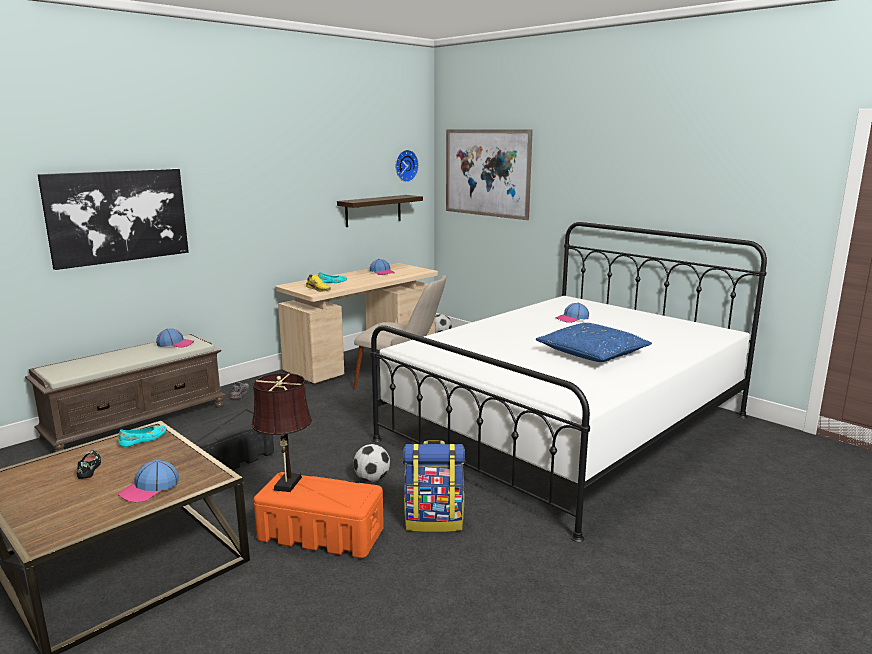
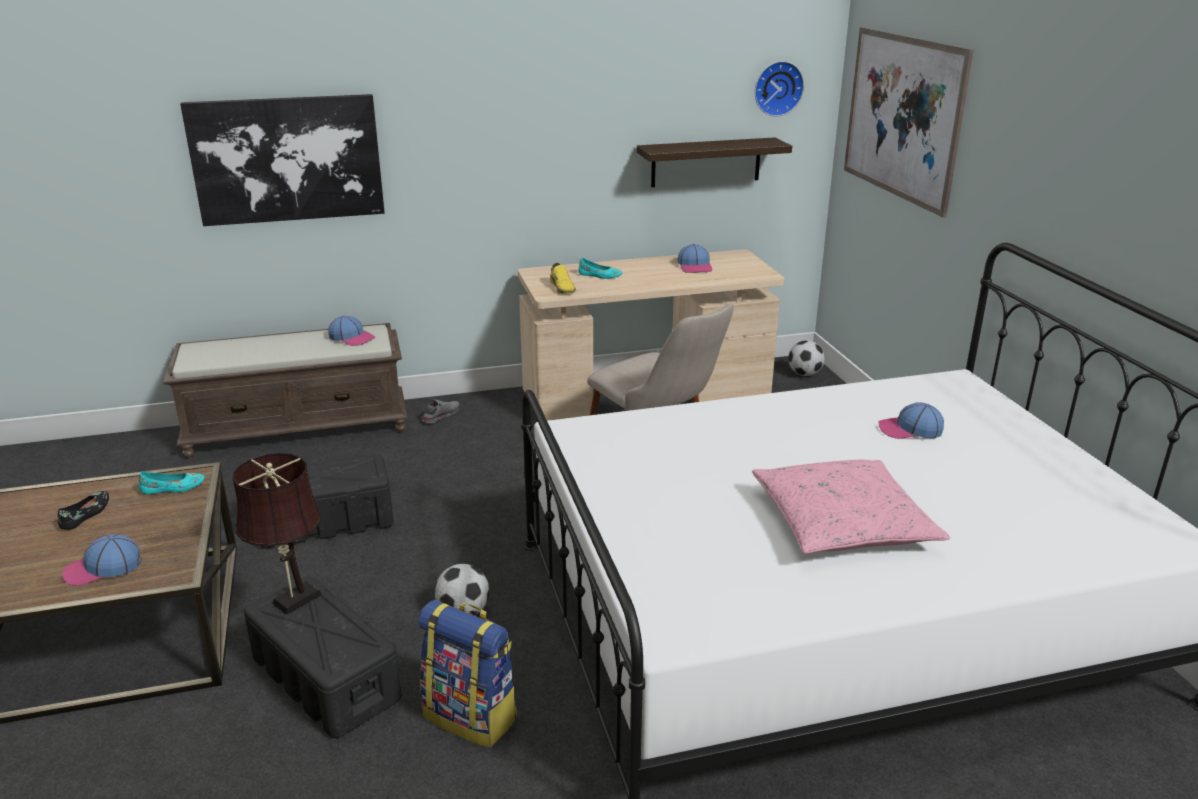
camera: 30 degrees right, 10 degrees up
orange storage box [253,472,384,558] -> black storage box [244,577,401,738]
blue pillow [536,323,652,362] -> pink pillow [752,460,950,554]

